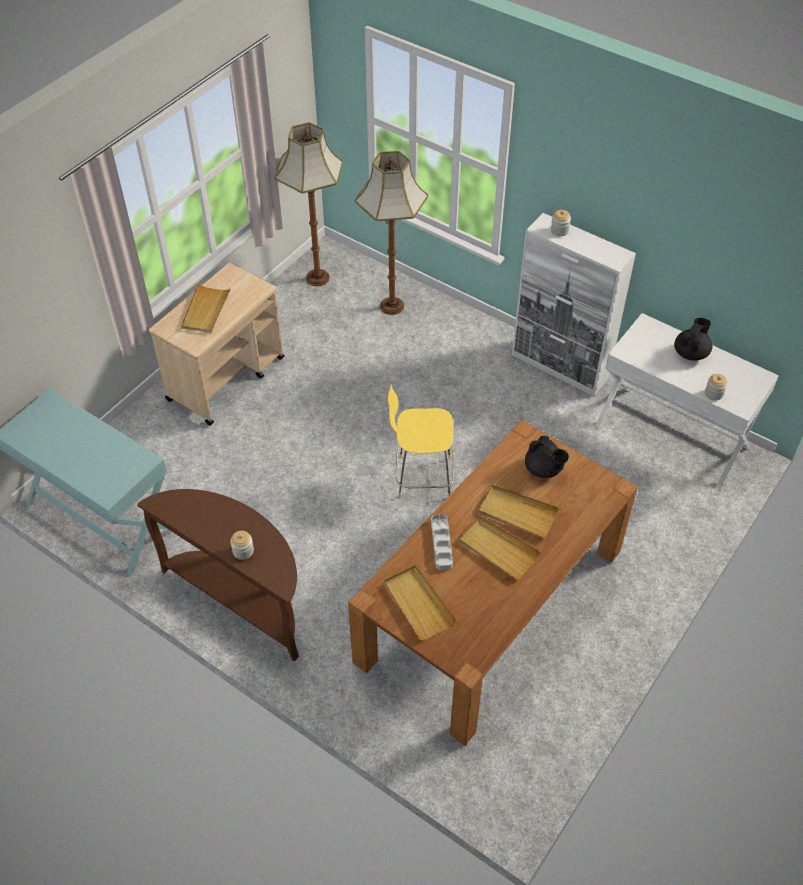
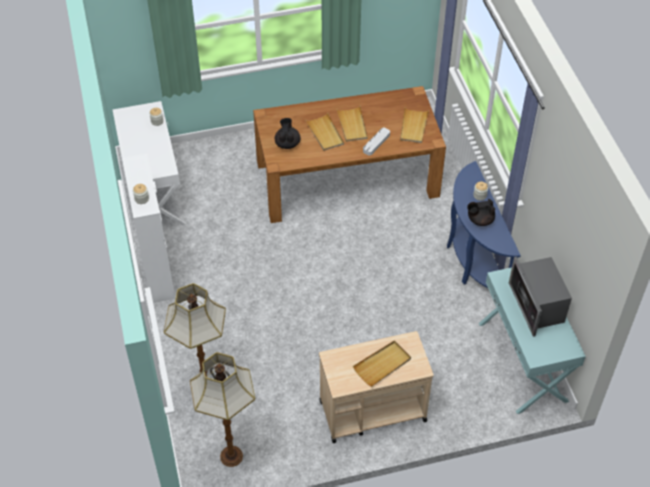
camera: 140 degrees left, 0 degrees up
brown console table [137,489,299,661] -> blue console table [447,161,521,288]
yellow stool [388,385,455,498] -> none
black teapot [674,318,712,361] -> black teapot moved to [467,199,495,226]
none -> microwave [509,256,572,337]

